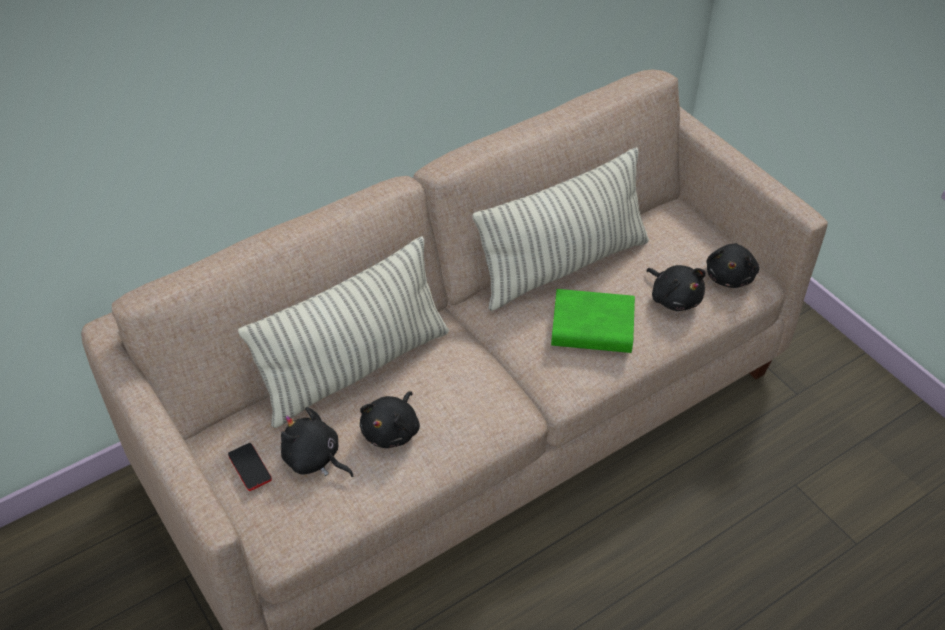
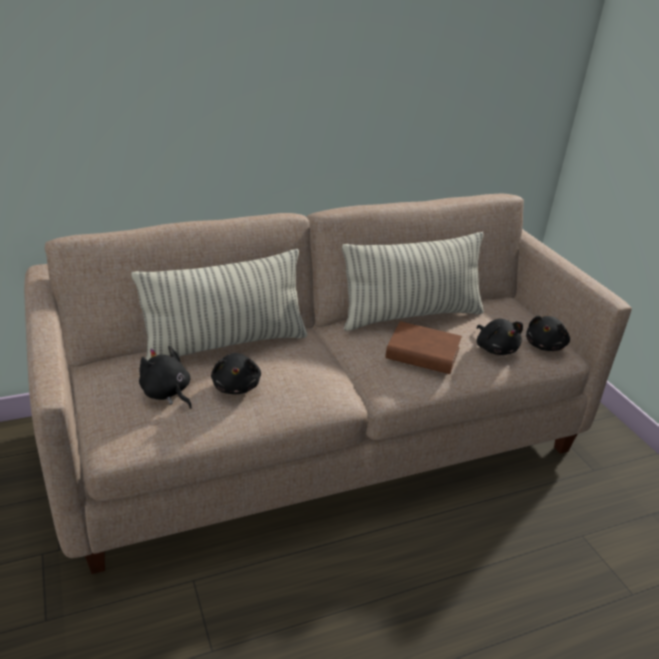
camera: 10 degrees right, 15 degrees down
phone [228,443,272,491] -> none
black plush toy [360,391,420,448] -> black plush toy turned 45 degrees counterclockwise [211,353,261,395]
green book [551,289,635,353] -> brown book [385,321,462,374]

